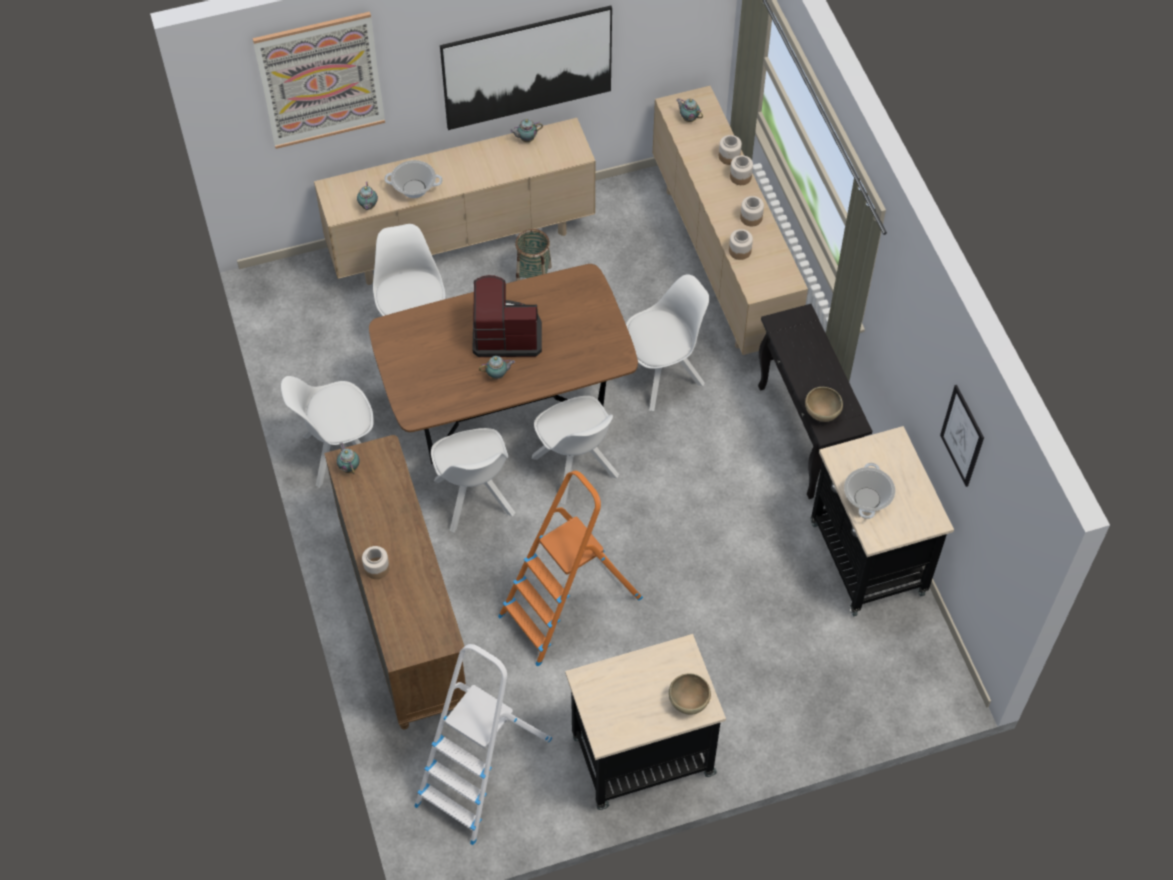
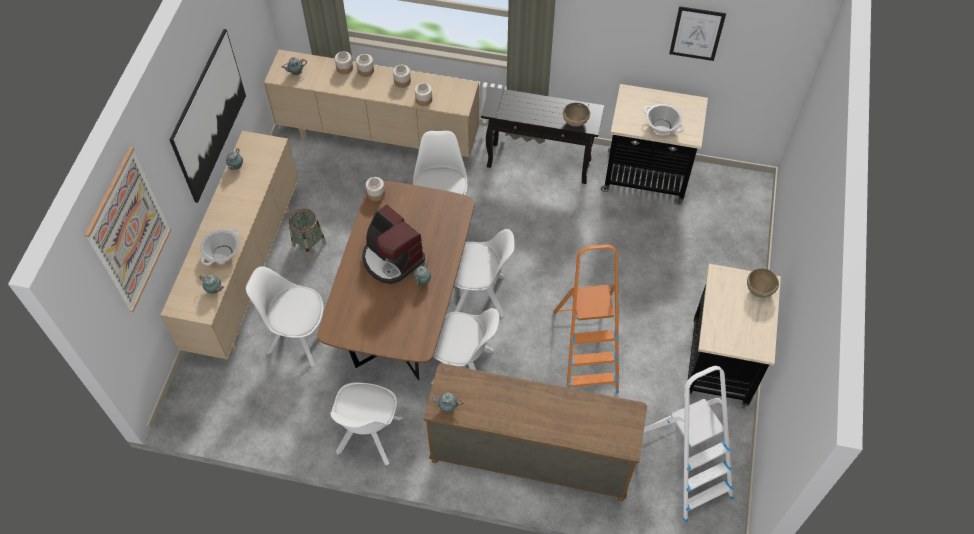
camera: 60 degrees left, 0 degrees up
jar [362,546,390,579] -> jar moved to [366,177,385,201]
coffee machine [473,275,542,357] -> coffee machine turned 75 degrees counterclockwise [362,204,425,284]

